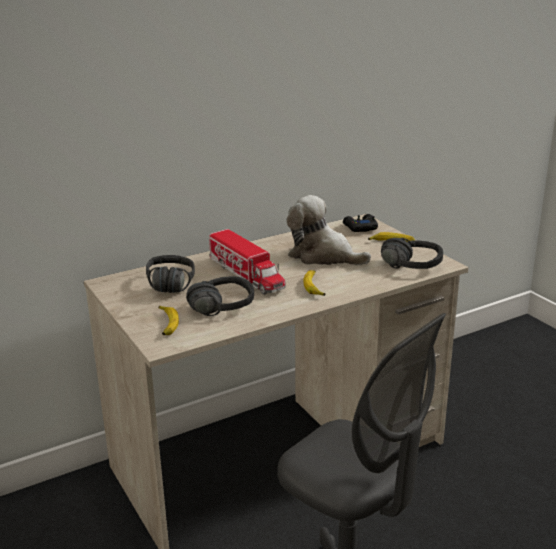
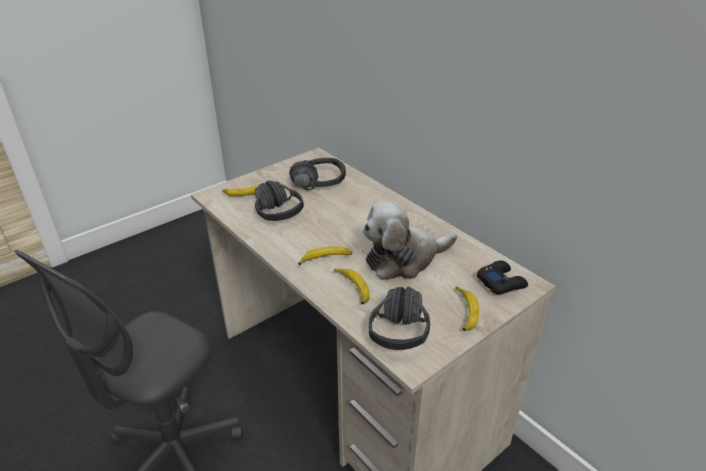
camera: 80 degrees right, 10 degrees up
toy truck [209,229,285,295] -> none
plush toy [286,195,371,265] -> plush toy turned 135 degrees counterclockwise [363,202,457,280]
none -> banana [334,268,369,304]

